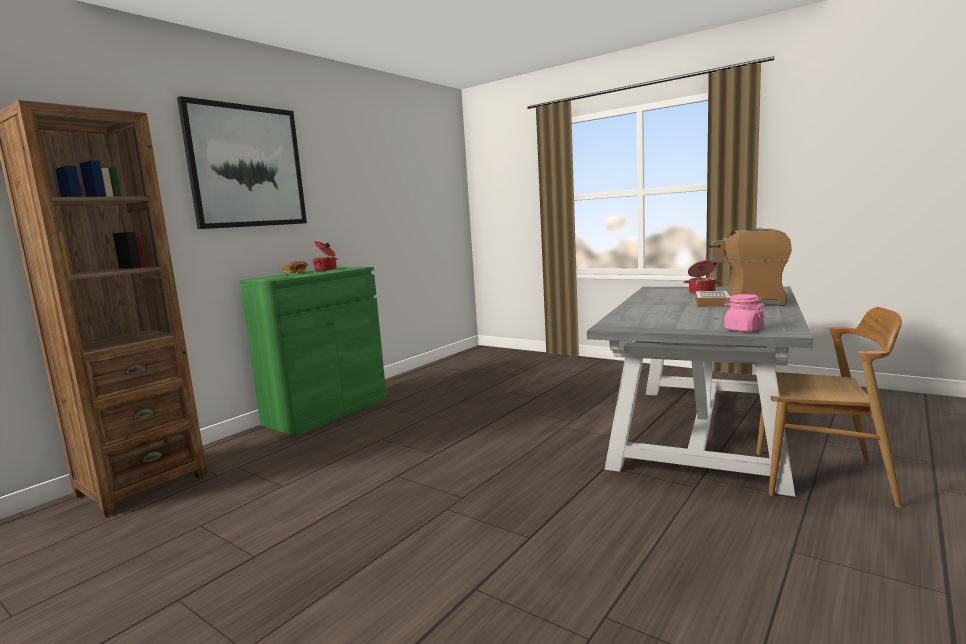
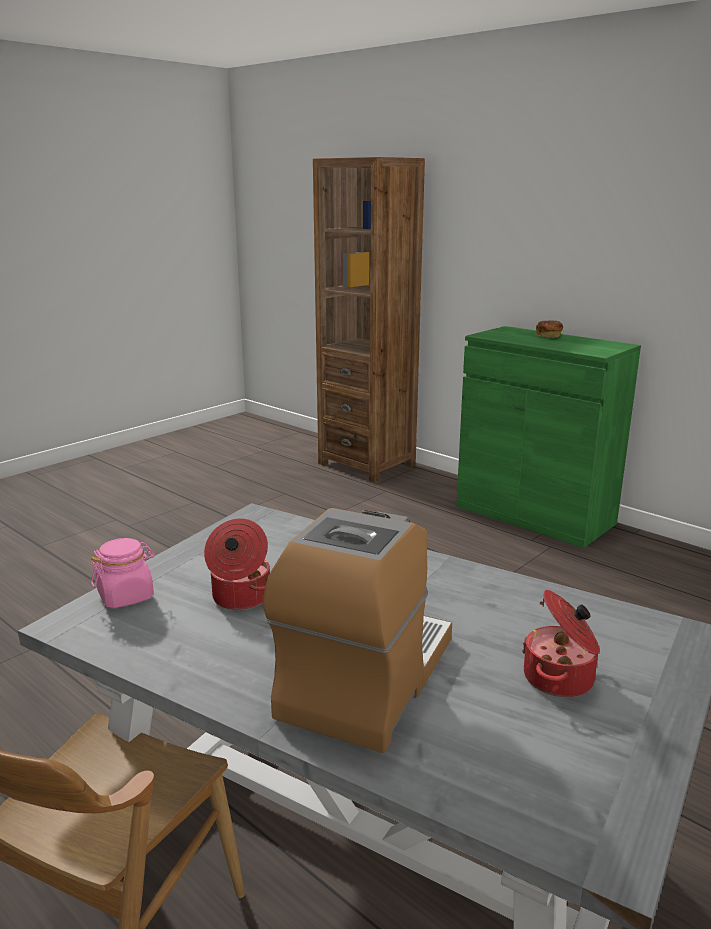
camera: 95 degrees right, 10 degrees up
picture [177,96,307,229] -> none
cooking pot [311,241,338,271] -> cooking pot moved to [204,519,270,610]

